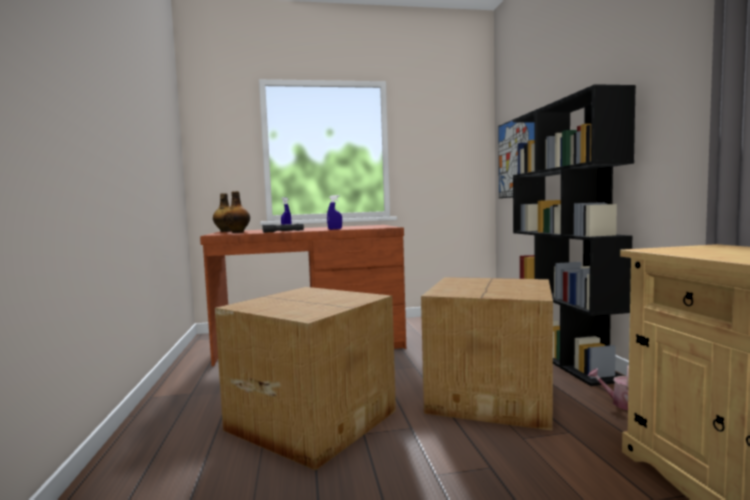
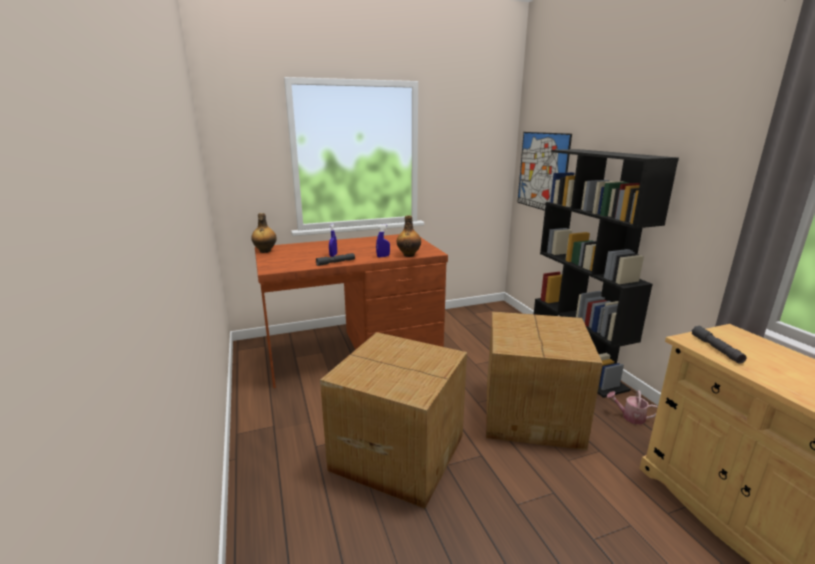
camera: 10 degrees left, 15 degrees up
bottle [224,191,250,233] -> bottle moved to [397,215,421,257]
none -> grey flashlight [692,326,747,364]

